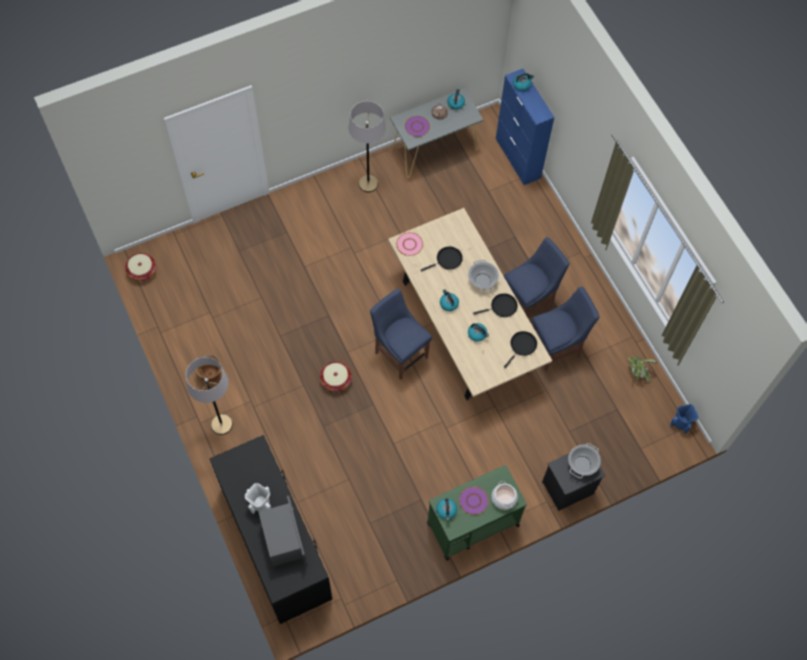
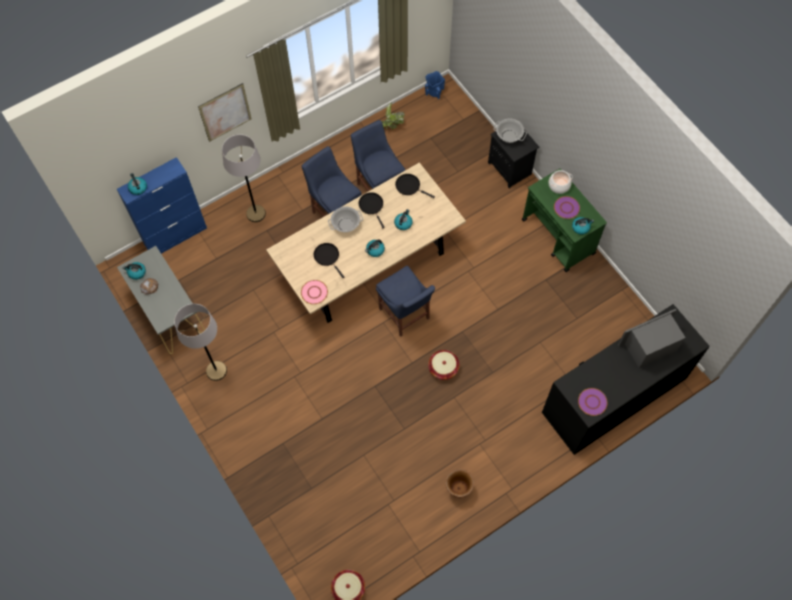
camera: 95 degrees left, 0 degrees up
grey floor lamp [186,357,233,435] -> grey floor lamp moved to [222,134,266,222]
white vase [245,483,271,514] -> none
blue chair [370,289,432,380] -> blue chair turned 75 degrees counterclockwise [376,266,435,337]
purple plate [405,116,430,137] -> purple plate moved to [578,388,608,416]
none -> picture [198,83,252,142]

